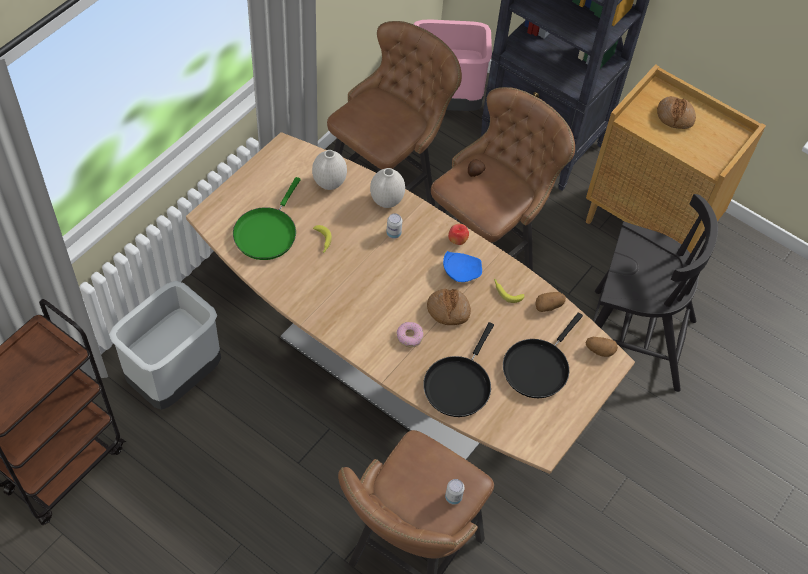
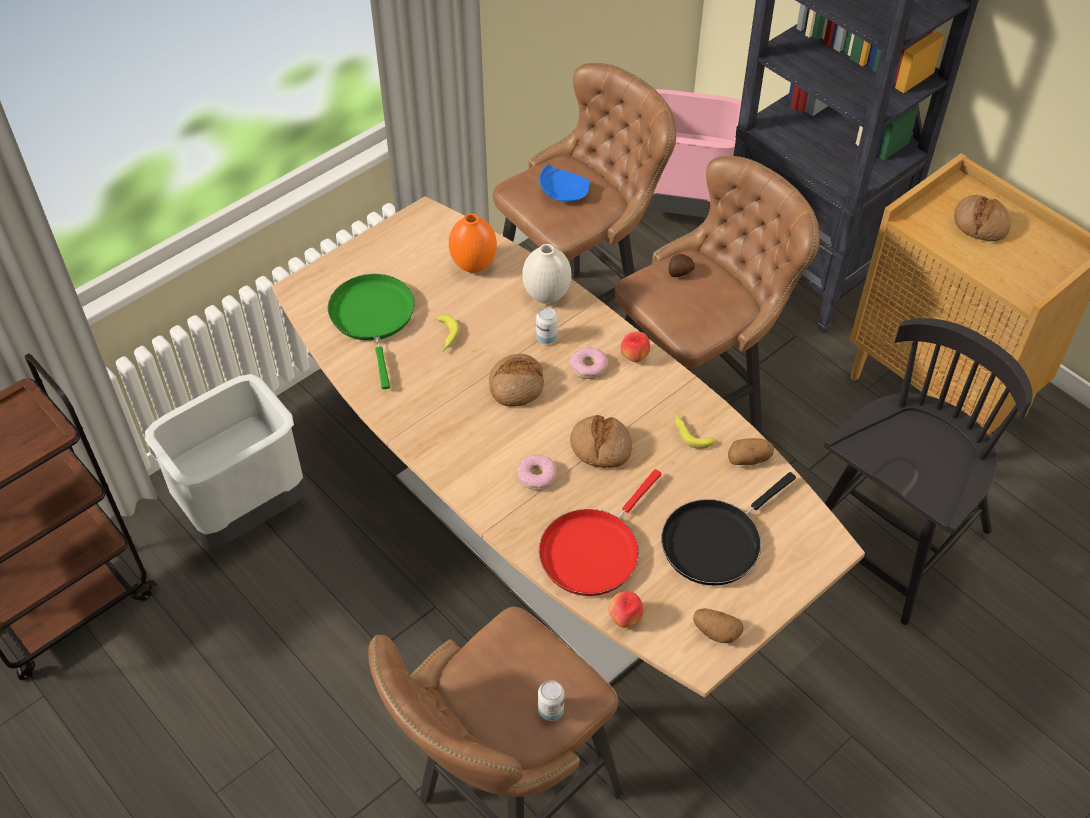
camera: 15 degrees right, 5 degrees down
green frying pan [233,177,301,260] -> green frying pan turned 135 degrees clockwise [328,274,415,389]
white vase [312,150,347,190] -> orange vase [449,213,497,273]
black frying pan [423,322,494,417] -> red frying pan [539,469,662,596]
blue plate [443,251,482,282] -> blue plate moved to [540,164,590,202]
potato [585,337,618,357] -> potato moved to [693,608,743,643]
black chair [593,194,718,392] -> black chair turned 75 degrees counterclockwise [823,318,1033,625]
none -> bread [489,354,544,407]
none -> donut [570,347,608,379]
none -> apple [608,591,644,628]

